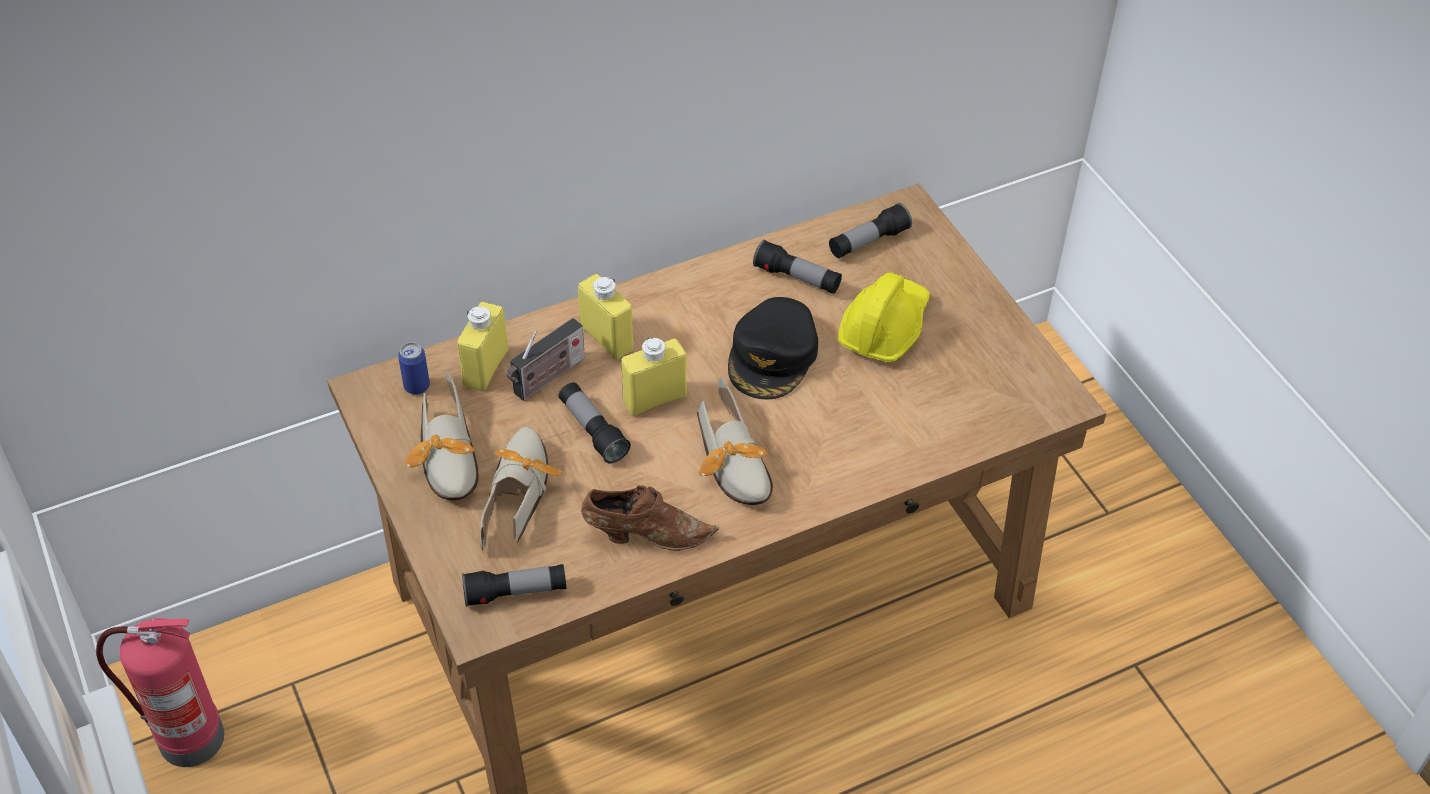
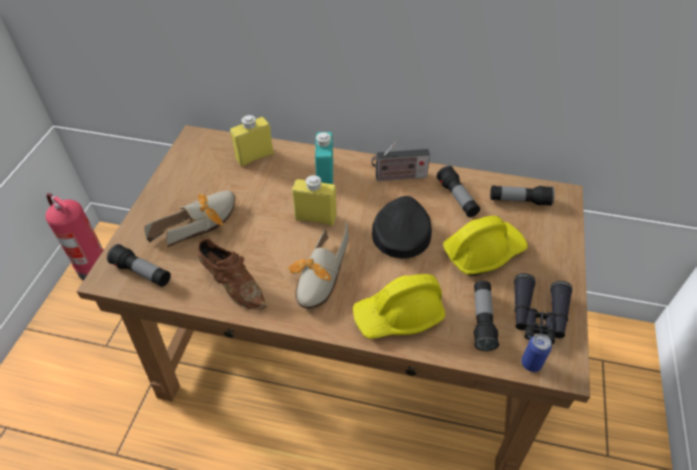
camera: 40 degrees right, 0 degrees up
can [398,342,430,395] -> can moved to [521,334,552,372]
shoe [405,370,479,501] -> none
radio [507,318,585,401] -> radio moved to [371,141,430,181]
flashlight [559,382,631,463] -> flashlight moved to [474,281,499,351]
yellow bottle [578,274,634,360] -> turquoise bottle [315,132,333,184]
black cap [728,297,818,400] -> black cap turned 135 degrees clockwise [372,196,432,258]
none -> yellow hard hat [353,274,445,339]
none -> black binoculars [514,273,573,344]

